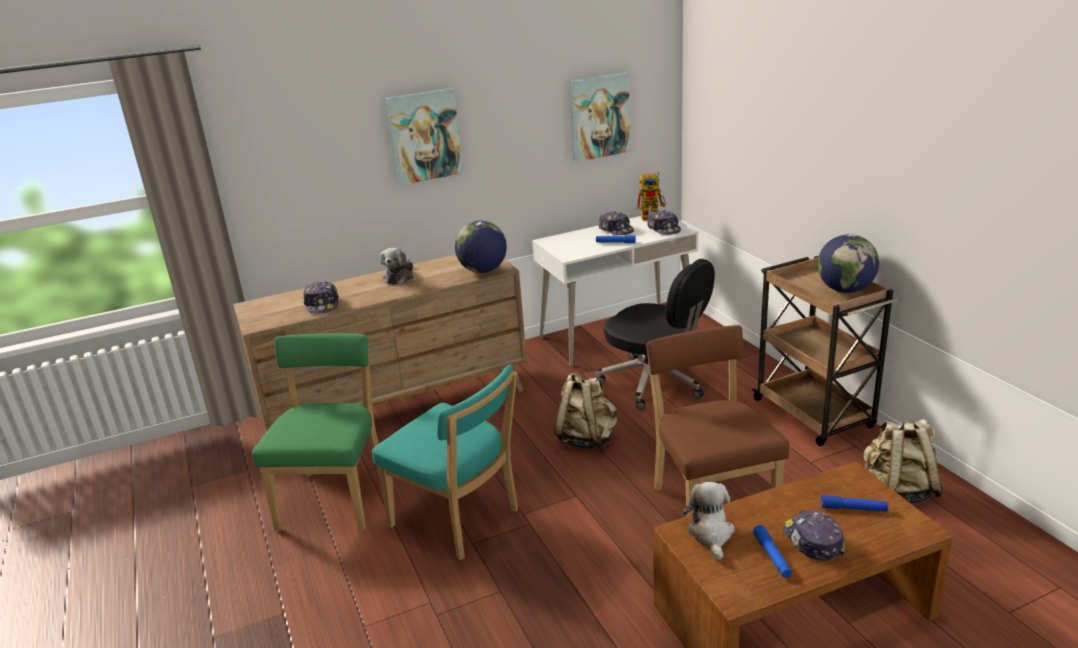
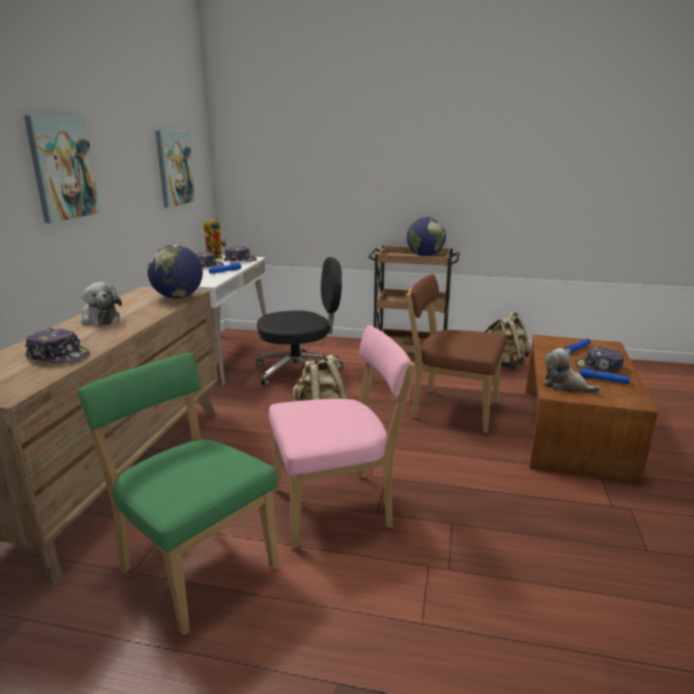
camera: 55 degrees left, 5 degrees down
turquoise chair [372,364,518,560] -> pink chair [269,325,415,549]

